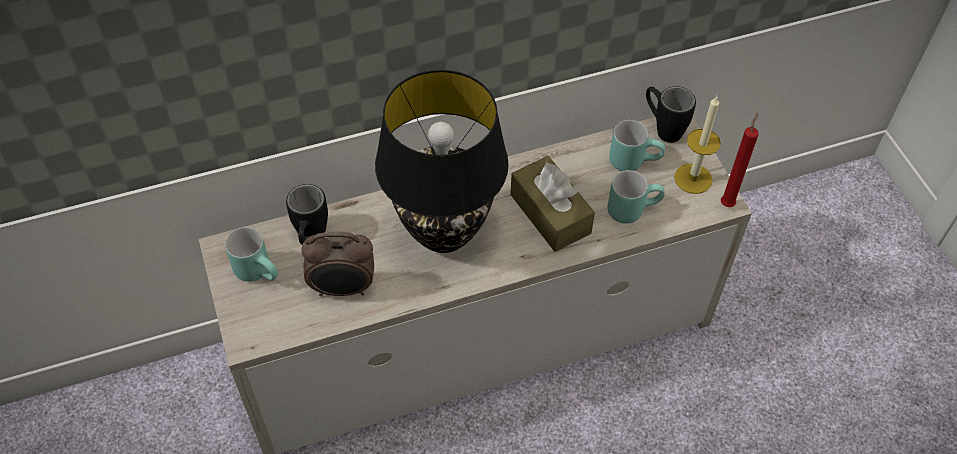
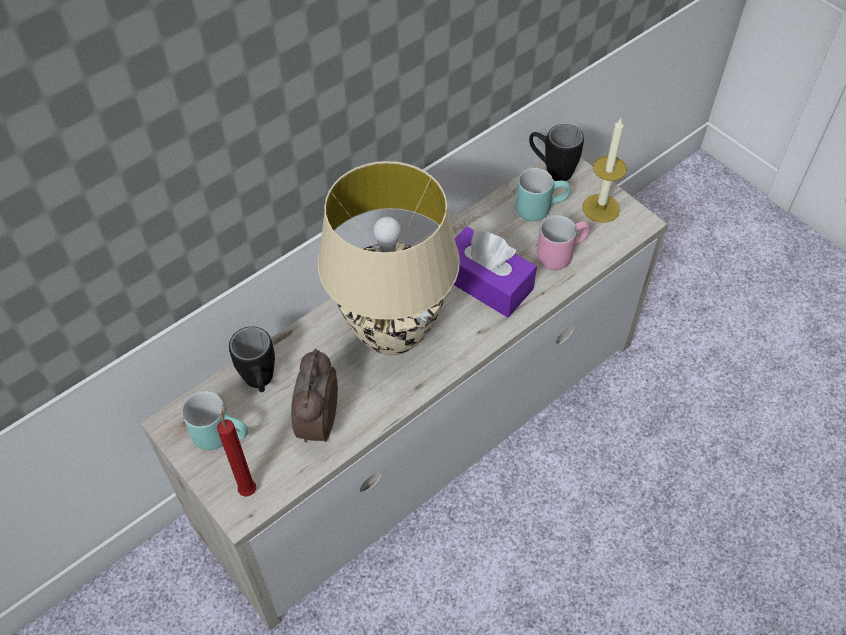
camera: 20 degrees left, 0 degrees up
alarm clock [302,232,374,296] -> alarm clock turned 120 degrees clockwise [291,349,338,442]
black table lamp [375,70,509,253] -> beige table lamp [318,161,460,355]
brown tissue box [510,156,595,252] -> purple tissue box [454,226,537,317]
turquoise mug [607,170,665,224] -> pink mug [536,216,590,270]
red candle [721,113,759,207] -> red candle moved to [217,402,256,497]

